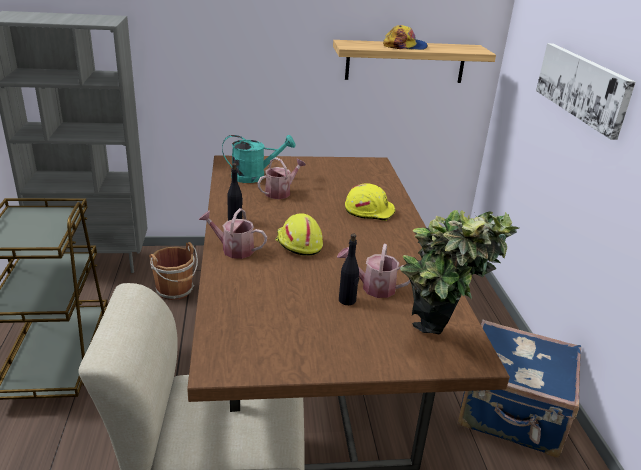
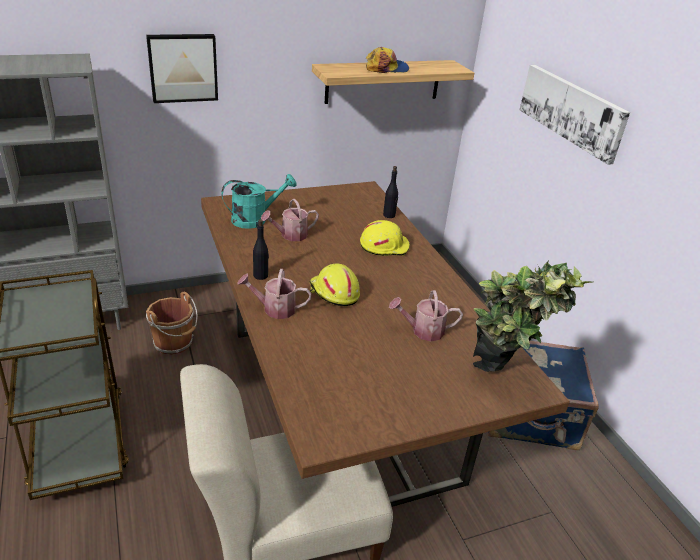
camera: 15 degrees left, 5 degrees up
watering can [257,157,306,199] -> watering can turned 150 degrees counterclockwise [261,199,319,241]
black bottle [339,234,359,305] -> black bottle moved to [383,166,398,218]
none -> picture [146,34,218,103]

